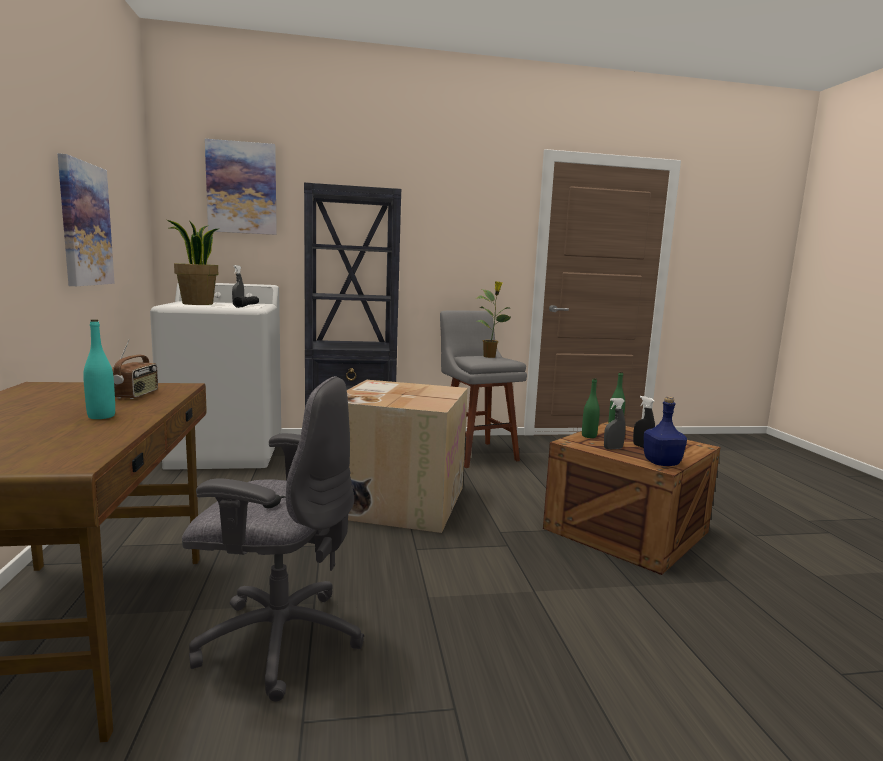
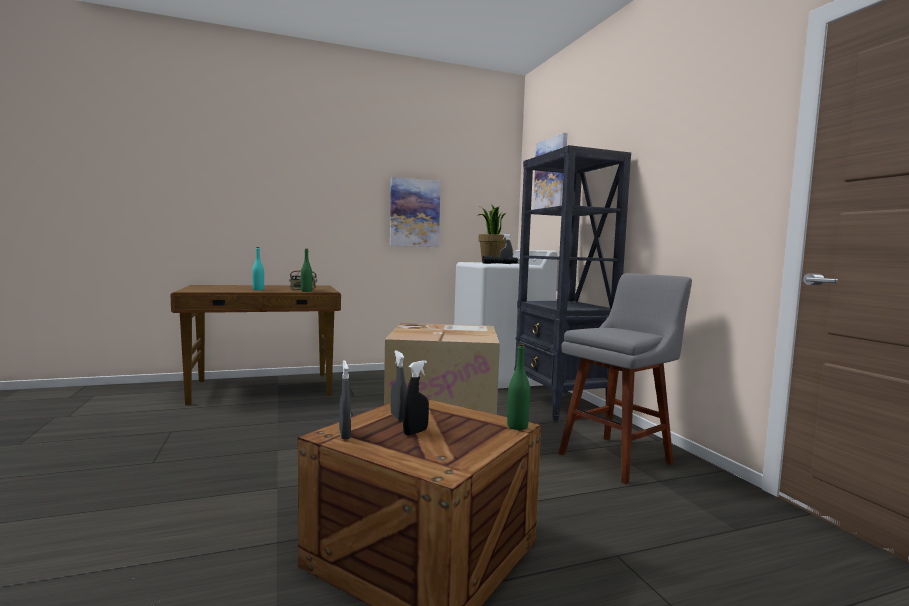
camera: 80 degrees right, 5 degrees down
grey office chair [182,376,364,702] -> none
potted plant [477,281,511,358] -> none
green bottle [582,378,600,438] -> green bottle moved to [301,249,312,292]
blue bottle [644,396,687,466] -> grey spray bottle [339,360,351,440]

